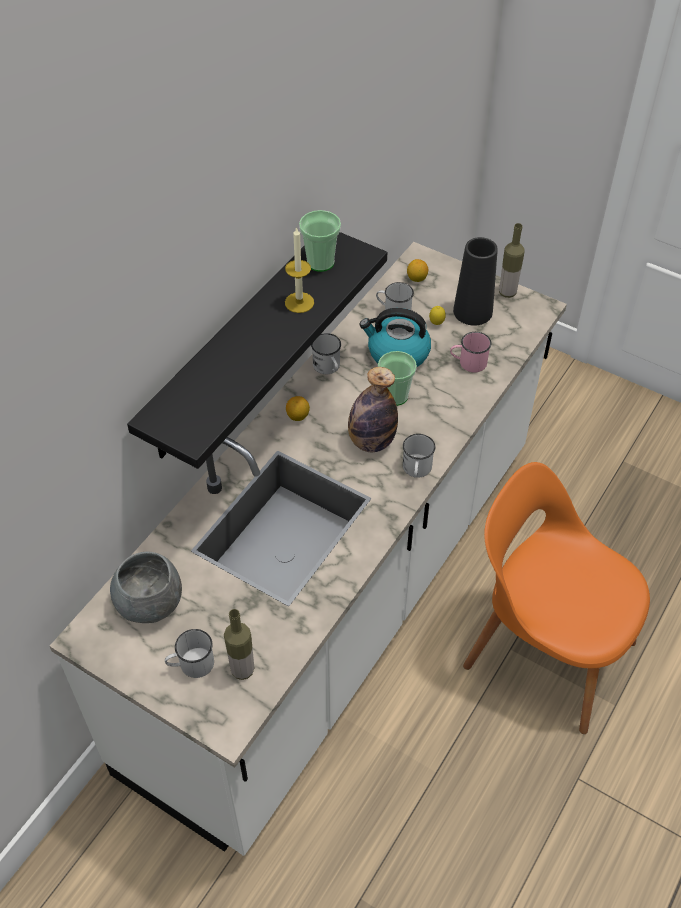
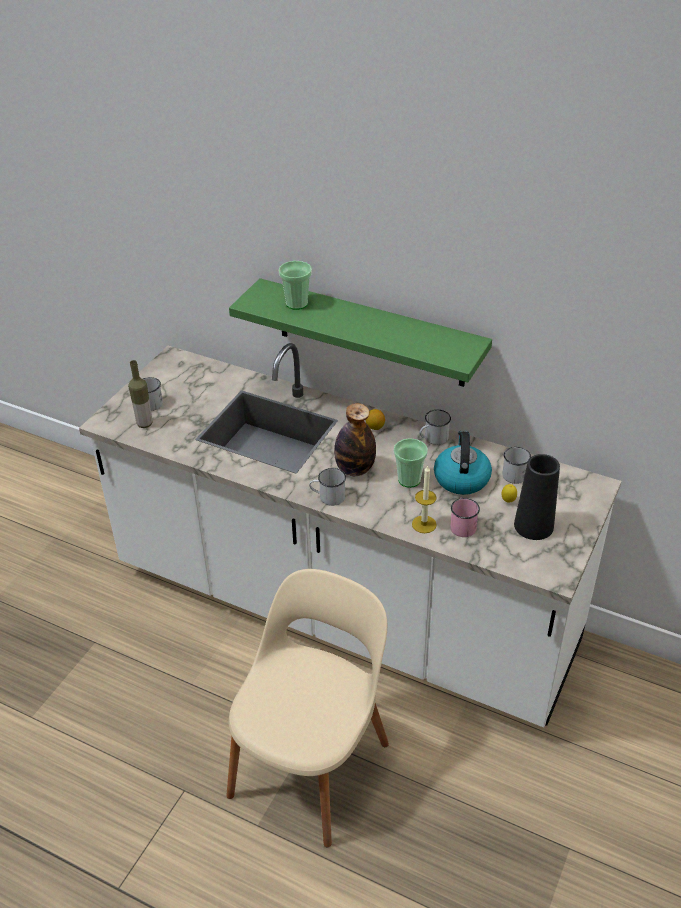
camera: 85 degrees right, 10 degrees down
grey bowl [110,552,182,623] -> none
black shelf [127,232,387,469] -> green shelf [229,278,492,387]
candle [285,227,314,313] -> candle moved to [412,465,437,533]
cup [299,210,341,272] -> cup moved to [279,261,312,310]
lemon [407,259,428,282] -> none
orange chair [463,462,650,734] -> beige chair [226,569,389,847]
bottle [499,223,525,298] -> none

